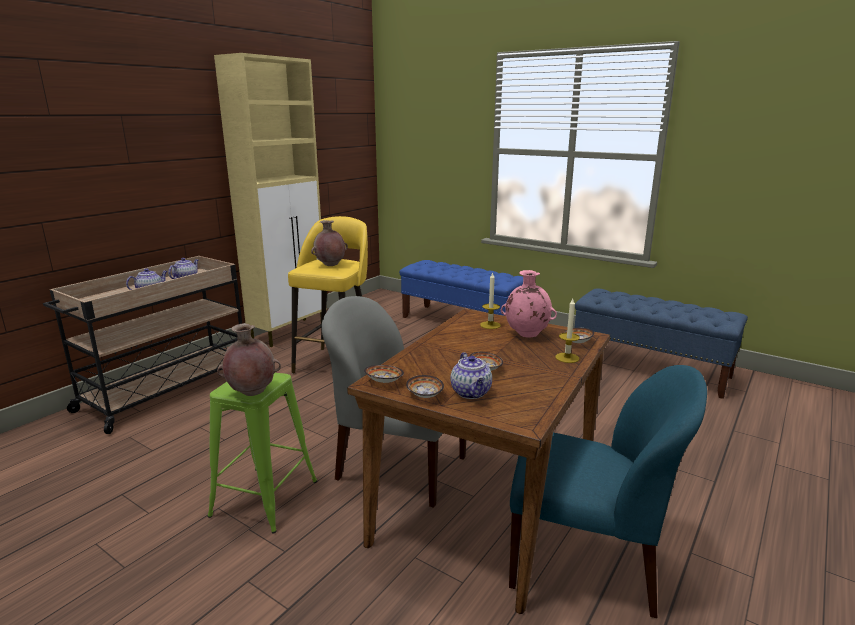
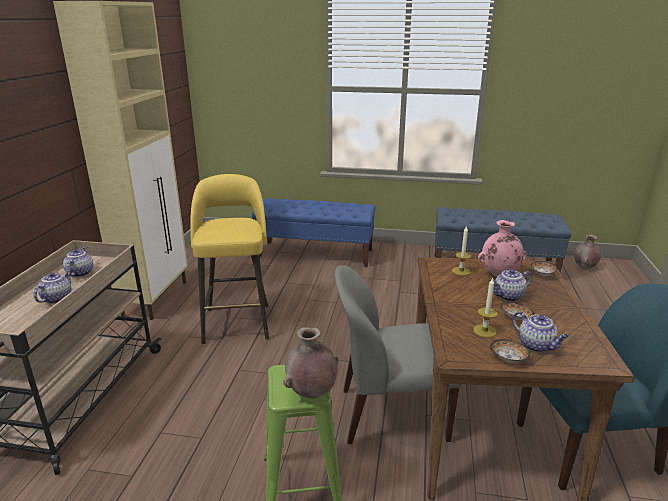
camera: 25 degrees left, 5 degrees up
brown vase [311,220,348,266] -> brown vase moved to [574,235,601,269]
bowl [364,365,404,383] -> none
candle [555,299,580,363] -> candle moved to [473,277,498,338]
none -> teapot [490,269,532,302]

